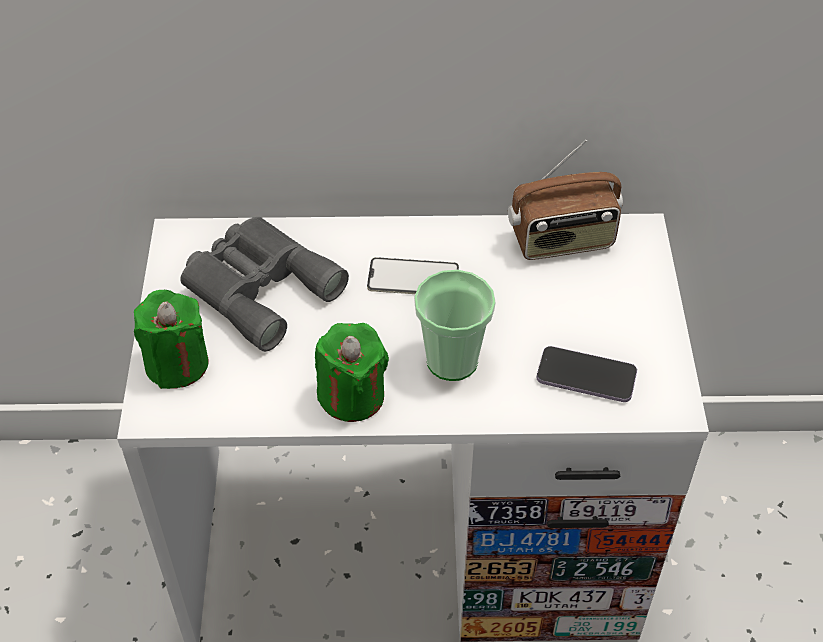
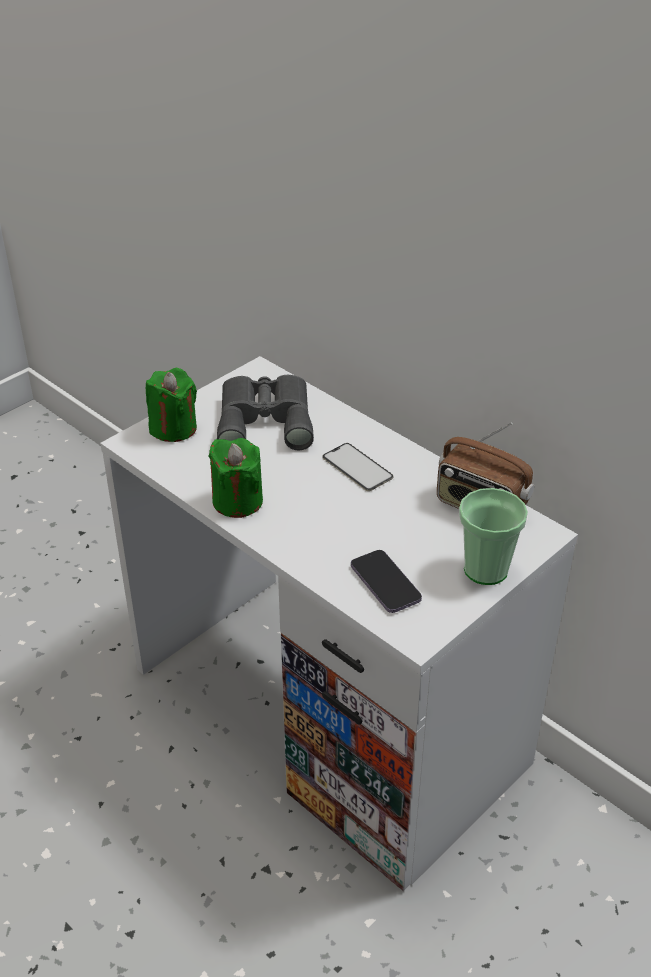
camera: 45 degrees right, 10 degrees down
cup [414,270,496,381] -> cup moved to [459,488,528,585]

